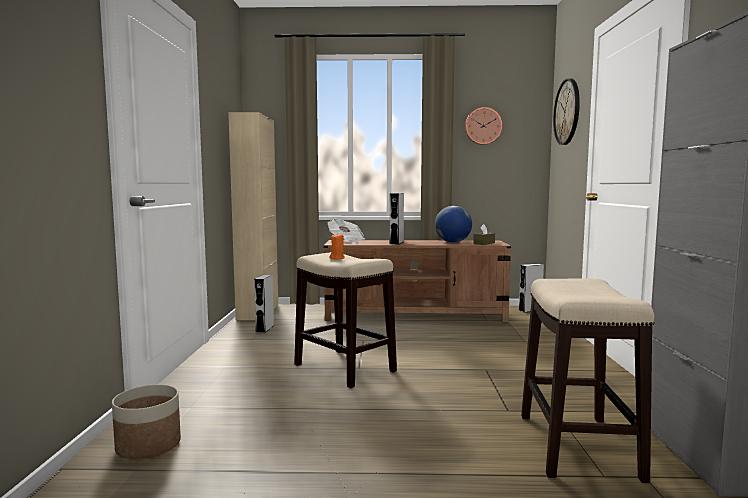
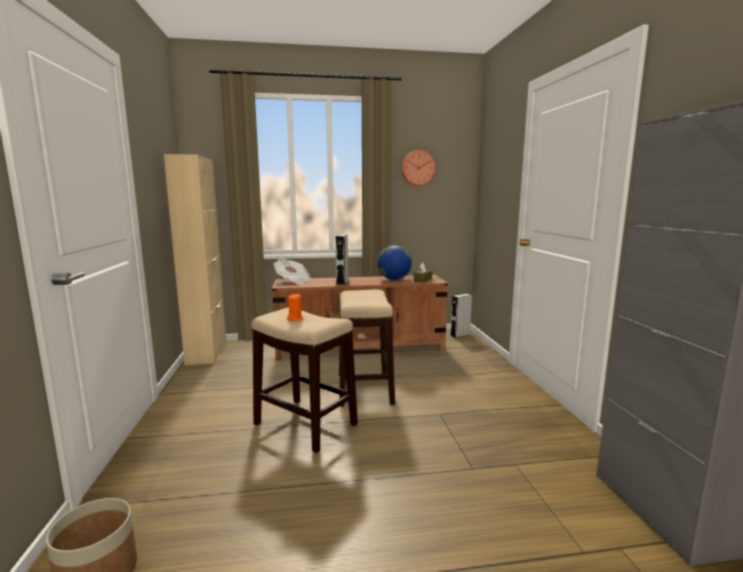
camera: 10 degrees left, 5 degrees up
grey speaker [254,274,274,333] -> none
stool [521,278,654,483] -> stool moved to [339,289,395,407]
wall clock [553,78,580,145] -> none

